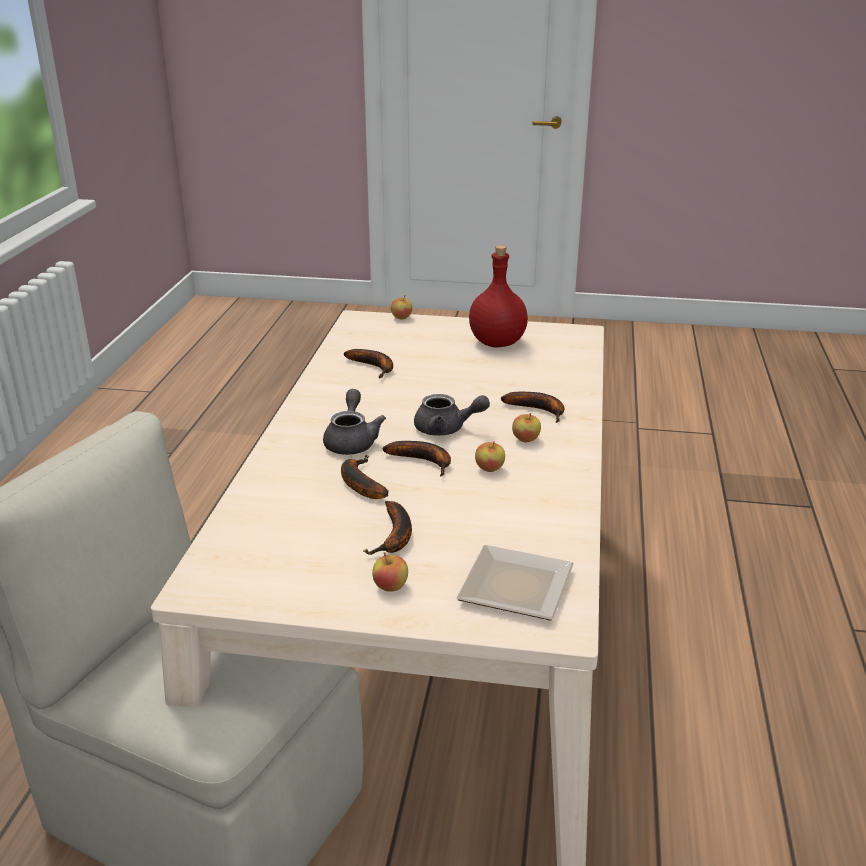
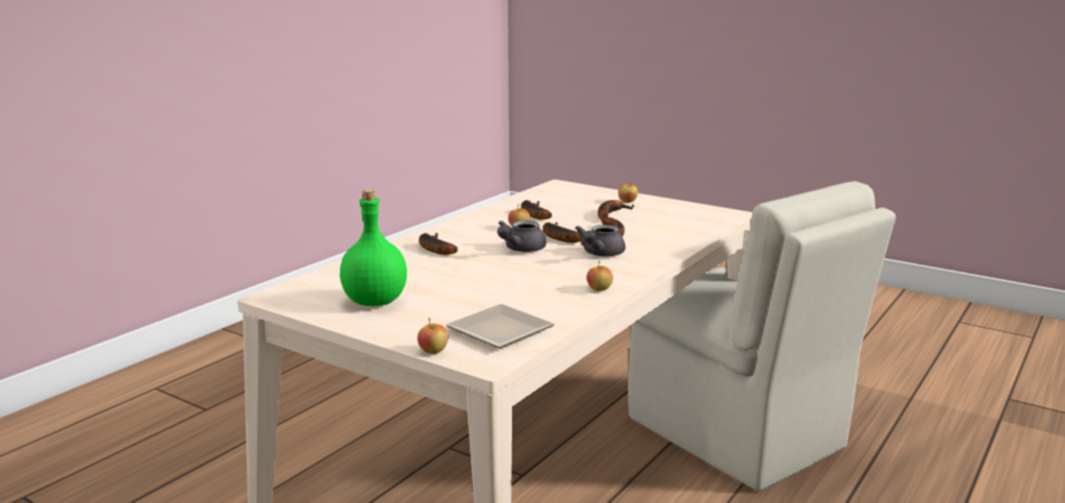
camera: 155 degrees left, 10 degrees down
banana [344,349,393,378] -> banana moved to [521,200,552,220]
grey teapot [414,394,490,436] -> grey teapot turned 90 degrees counterclockwise [497,221,546,252]
plate [457,545,574,620] -> plate moved to [446,304,554,348]
red bottle [469,245,528,347] -> green bottle [340,189,407,306]
apple [512,413,541,443] -> apple moved to [587,261,613,291]

